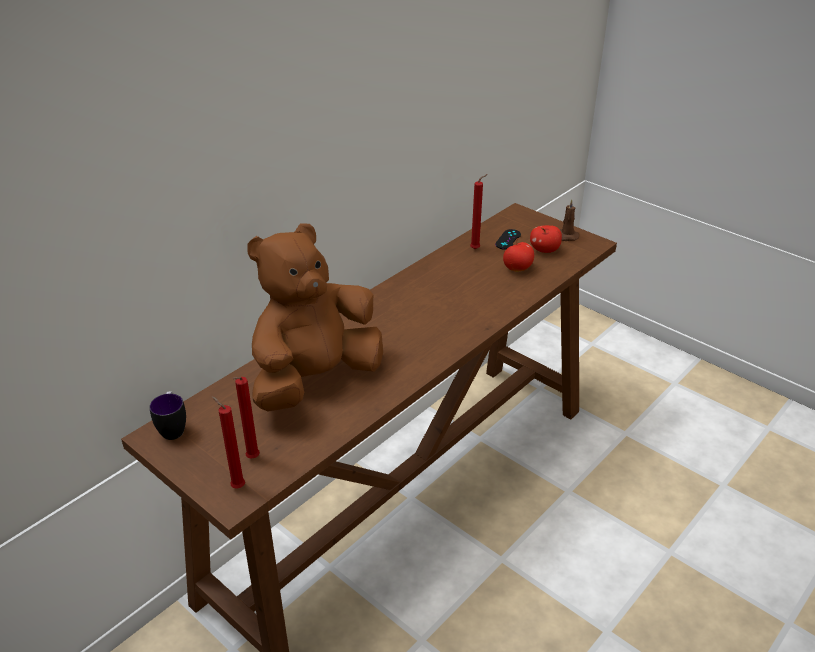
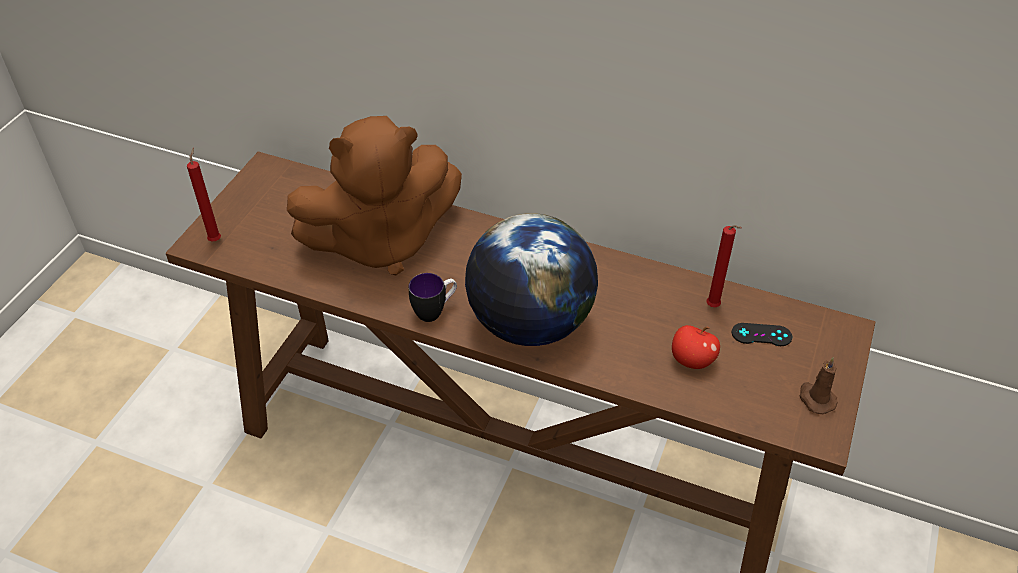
camera: 70 degrees right, 10 degrees up
mug [149,391,186,440] -> mug moved to [409,273,457,322]
red candle [233,377,260,458] -> none
brown plush toy [247,223,383,412] -> brown plush toy turned 135 degrees clockwise [287,116,462,275]
apple [530,225,562,253] -> none
none -> globe [465,213,598,346]

